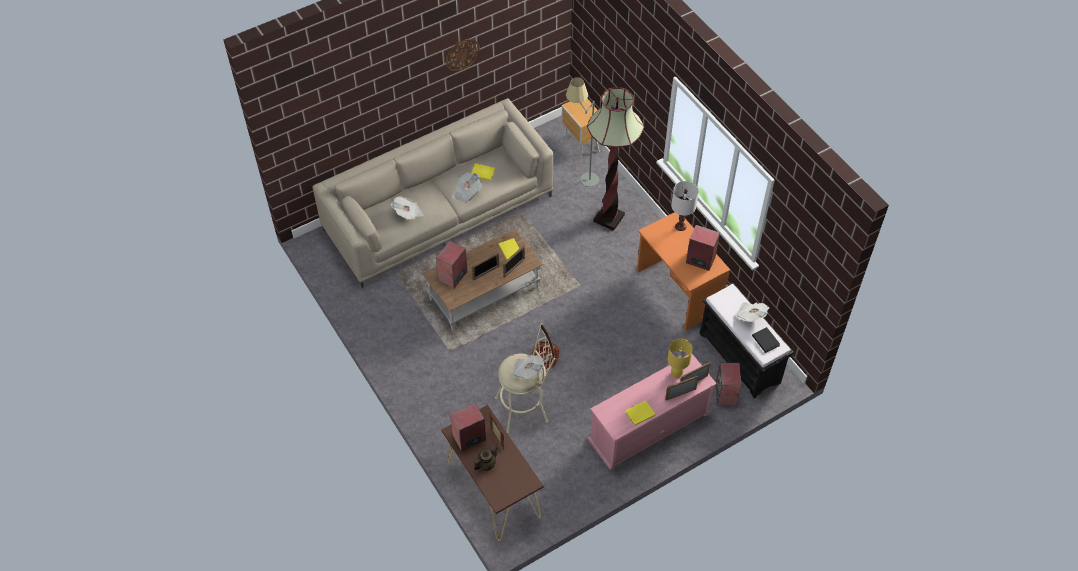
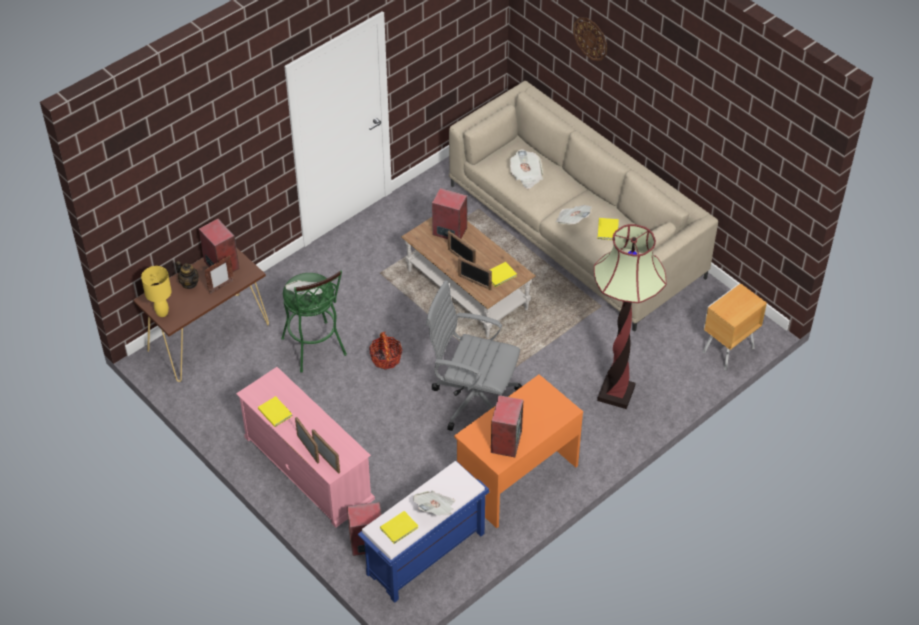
camera: 80 degrees right, 5 degrees down
wall clock [446,39,480,71] -> wall clock moved to [573,17,607,61]
beige stool [495,323,555,433] -> green stool [281,270,347,372]
grey floor lamp [566,77,599,187] -> none
yellow table lamp [668,339,692,378] -> yellow table lamp moved to [141,266,172,317]
white table lamp [671,181,699,231] -> none
black bench [699,282,794,399] -> blue bench [358,461,489,603]
black book [752,327,780,353] -> yellow book [380,511,418,544]
none -> grey office chair [426,280,522,431]

